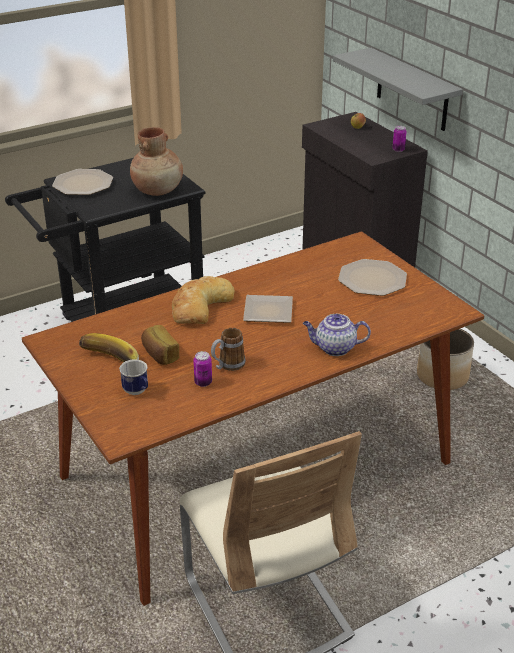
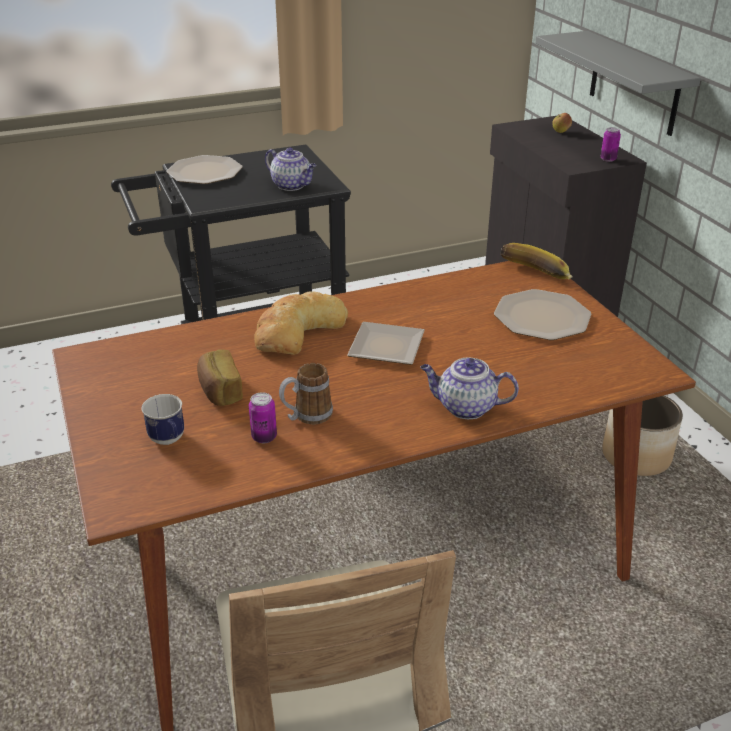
camera: 10 degrees right, 0 degrees up
banana [79,333,139,362] -> banana moved to [500,243,573,280]
brown vase [130,127,183,196] -> teapot [265,148,316,191]

